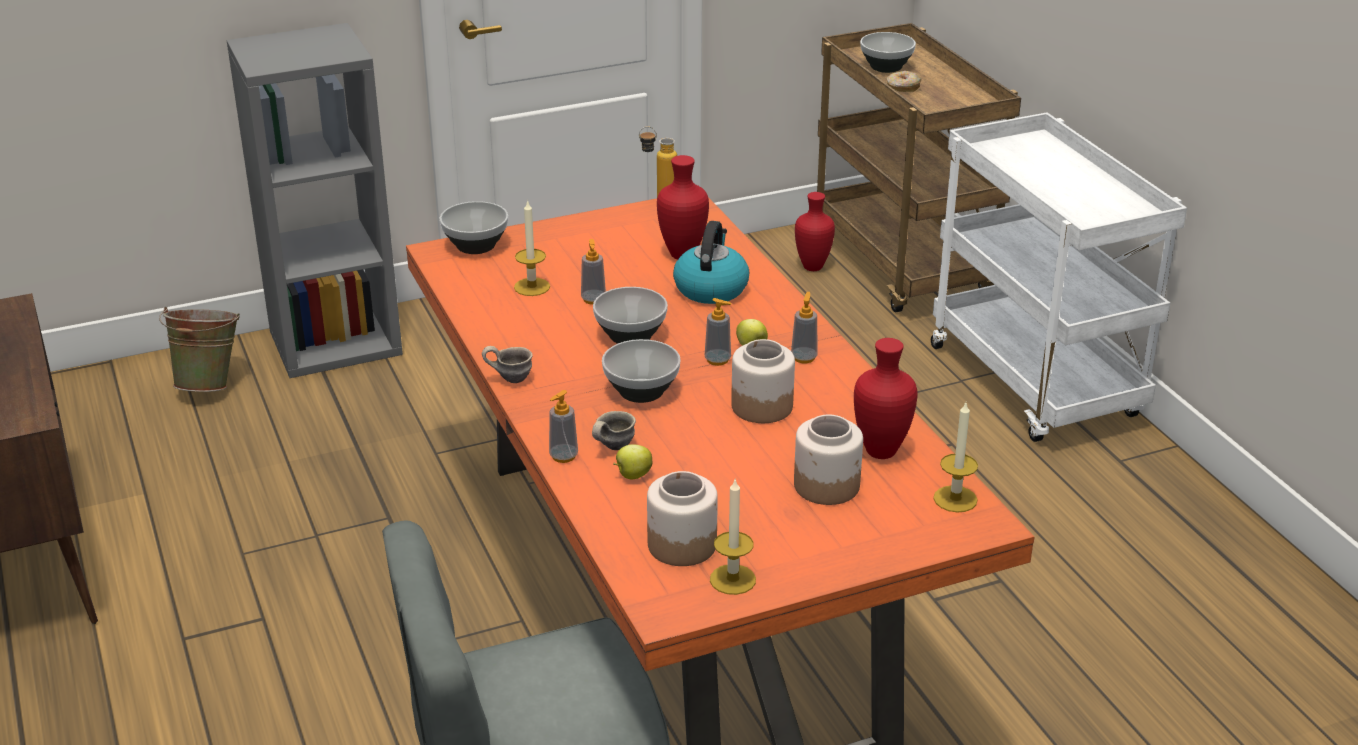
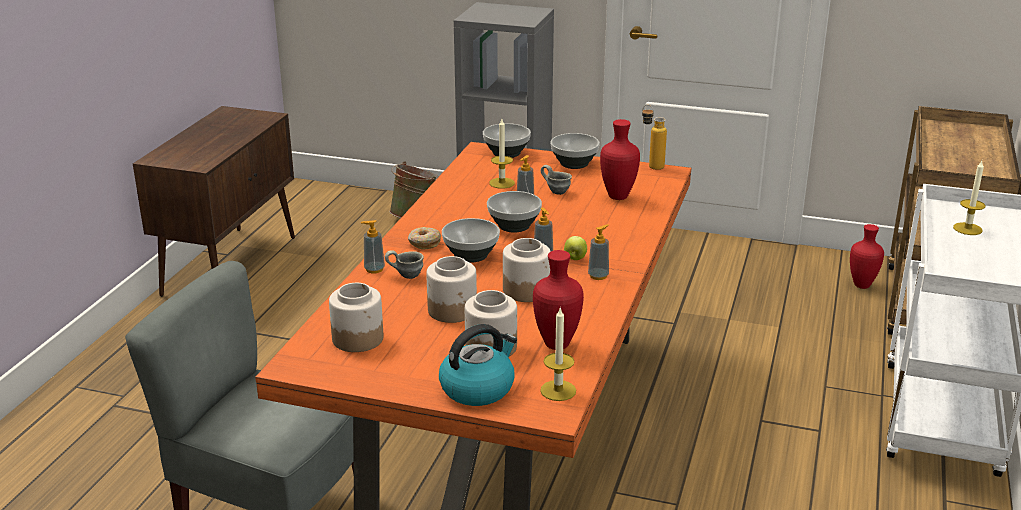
camera: 40 degrees right, 5 degrees down
grey mug [482,346,533,383] -> grey mug moved to [541,165,572,195]
apple [613,444,653,479] -> none
kettle [673,221,749,304] -> kettle moved to [439,324,517,406]
candle [710,478,756,595] -> candle moved to [953,161,985,235]
bowl [860,32,916,73] -> bowl moved to [550,133,600,169]
donut [887,71,921,92] -> donut moved to [408,227,441,250]
none -> jar [426,256,477,323]

